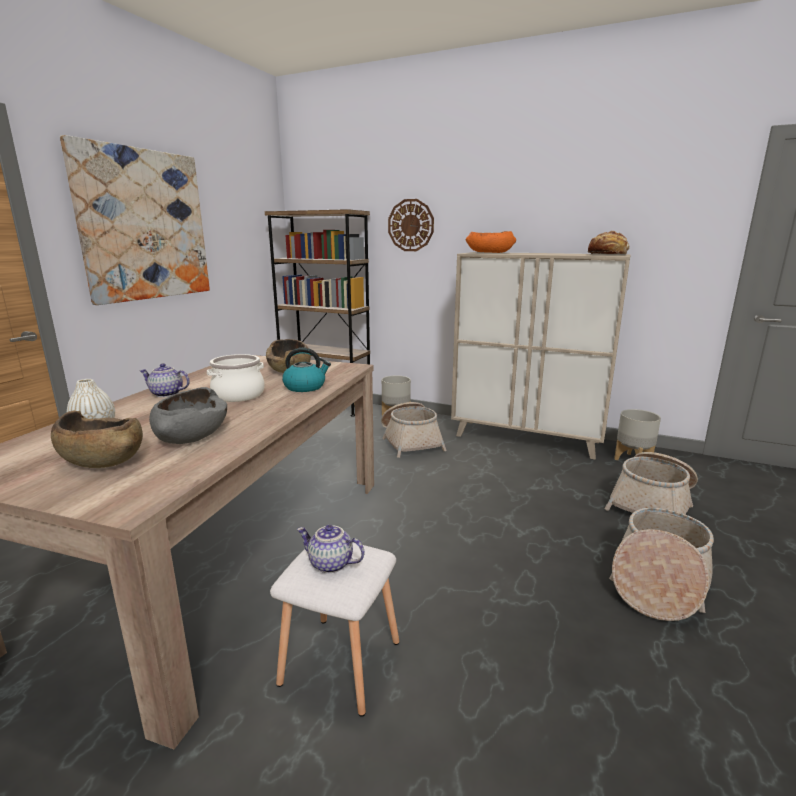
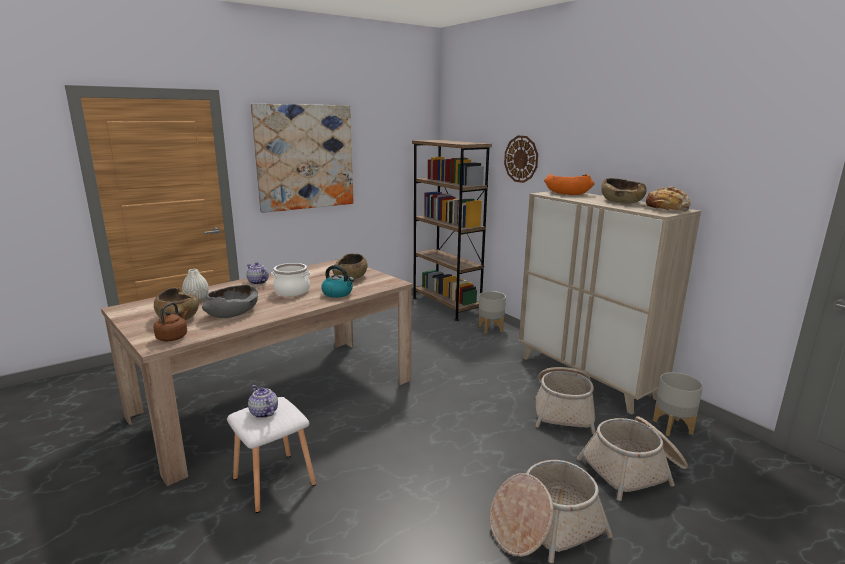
camera: 30 degrees right, 0 degrees up
basket [381,402,446,458] -> basket moved to [535,367,596,434]
none -> brown kettle [153,302,188,341]
none -> brown bowl [601,178,647,204]

